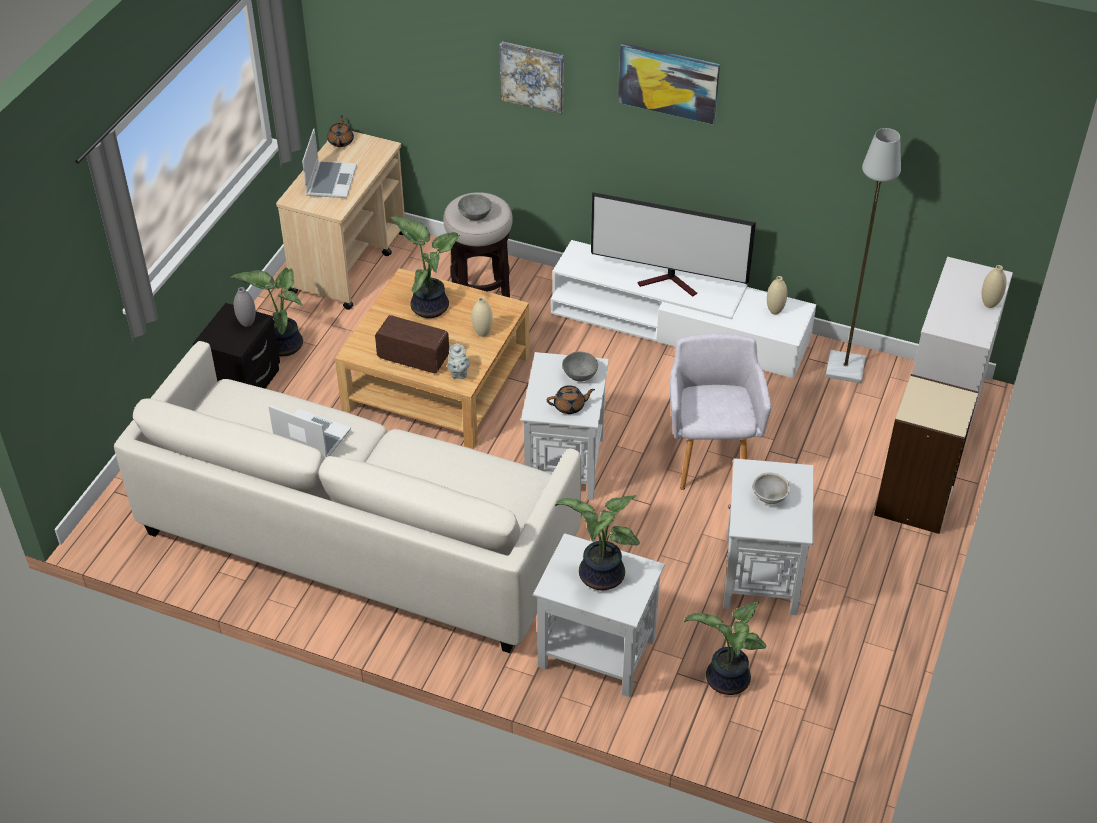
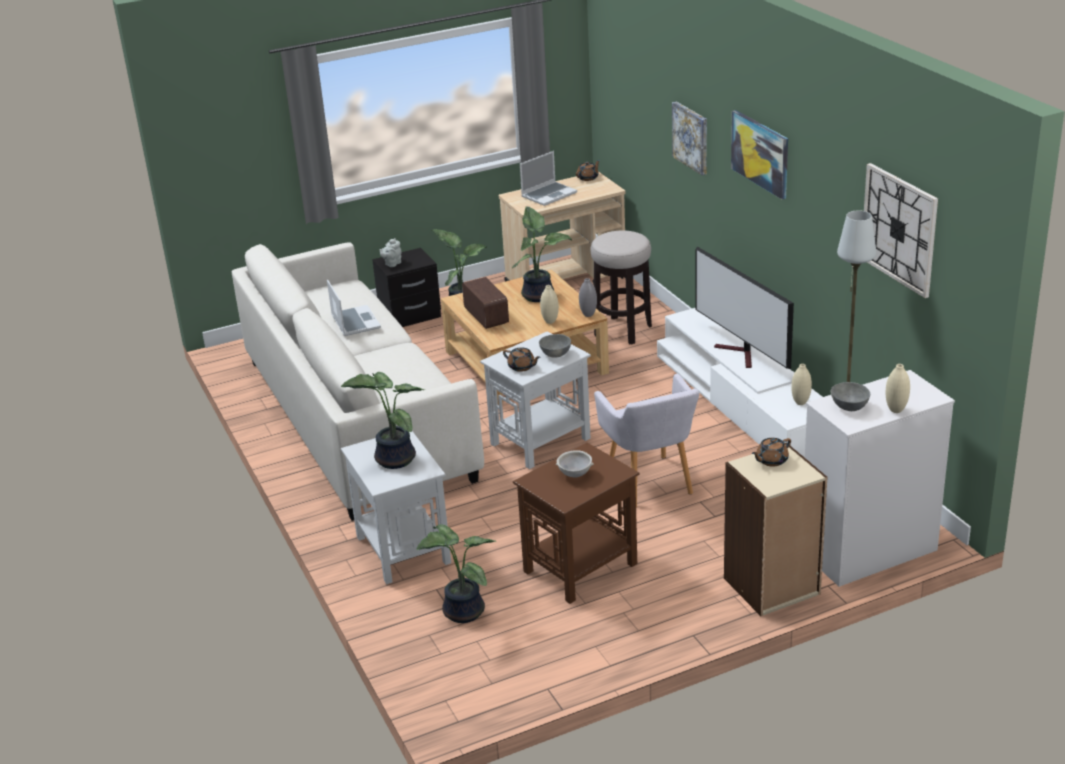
camera: 45 degrees right, 15 degrees down
grey vase [234,287,256,327] -> grey vase moved to [579,278,597,317]
grey teapot [447,343,470,379] -> grey teapot moved to [380,238,401,267]
grey bowl [458,194,492,221] -> grey bowl moved to [830,382,870,411]
grey armchair [670,333,771,490] -> grey armchair turned 120 degrees clockwise [594,374,699,507]
white side table [723,458,814,615] -> brown side table [513,443,640,604]
none -> brown teapot [752,438,791,467]
none -> wall clock [864,163,938,298]

